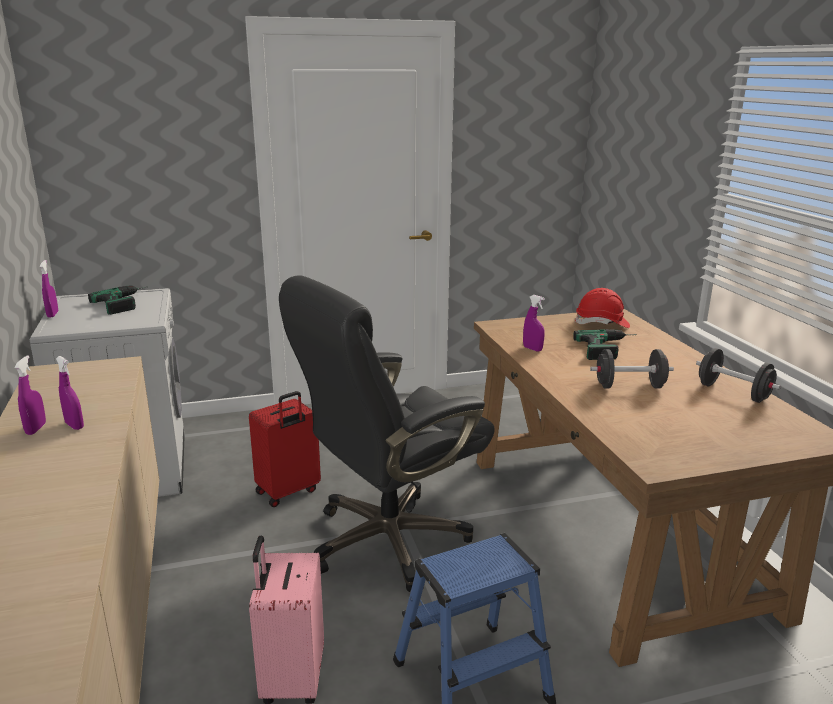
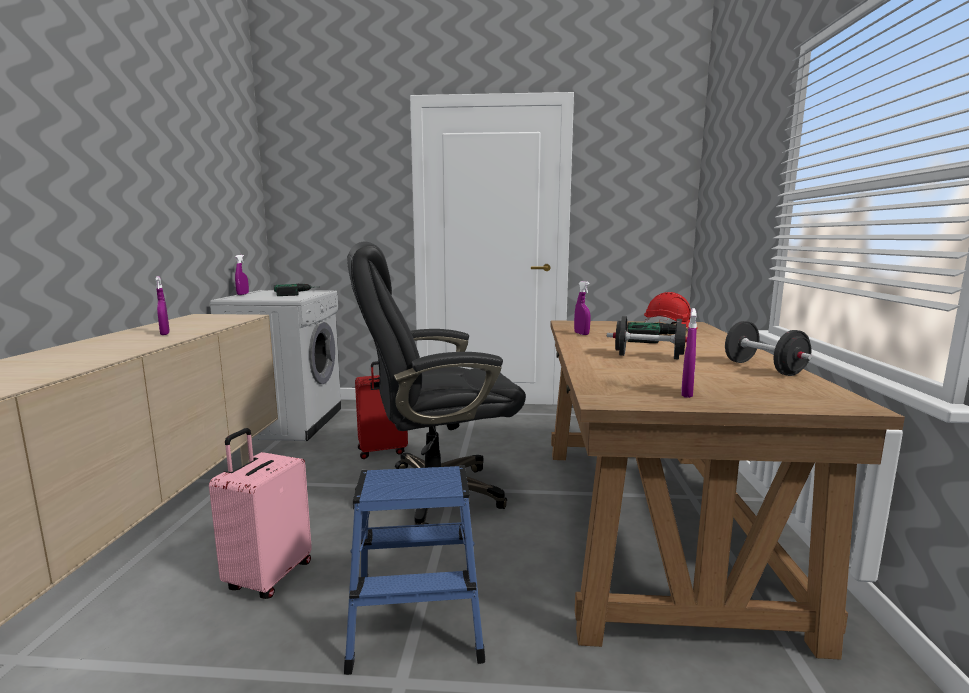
camera: 20 degrees right, 10 degrees down
purple spray bottle [15,355,46,435] -> purple spray bottle moved to [682,308,697,398]

